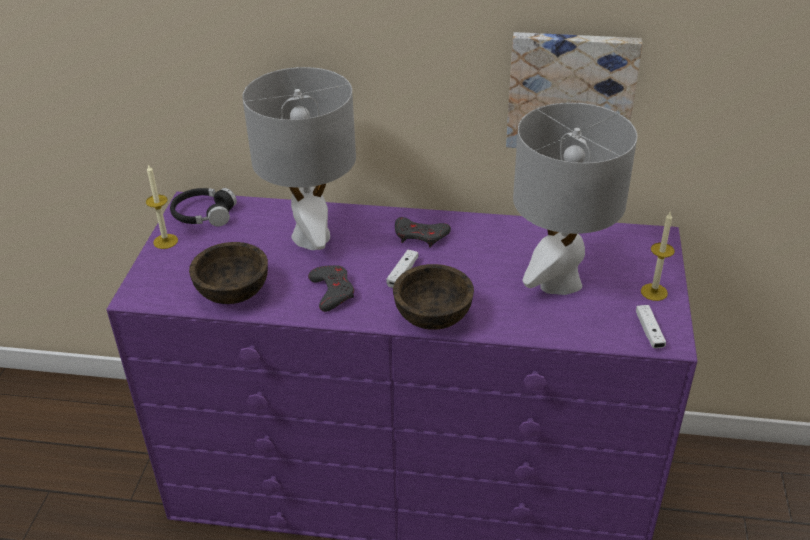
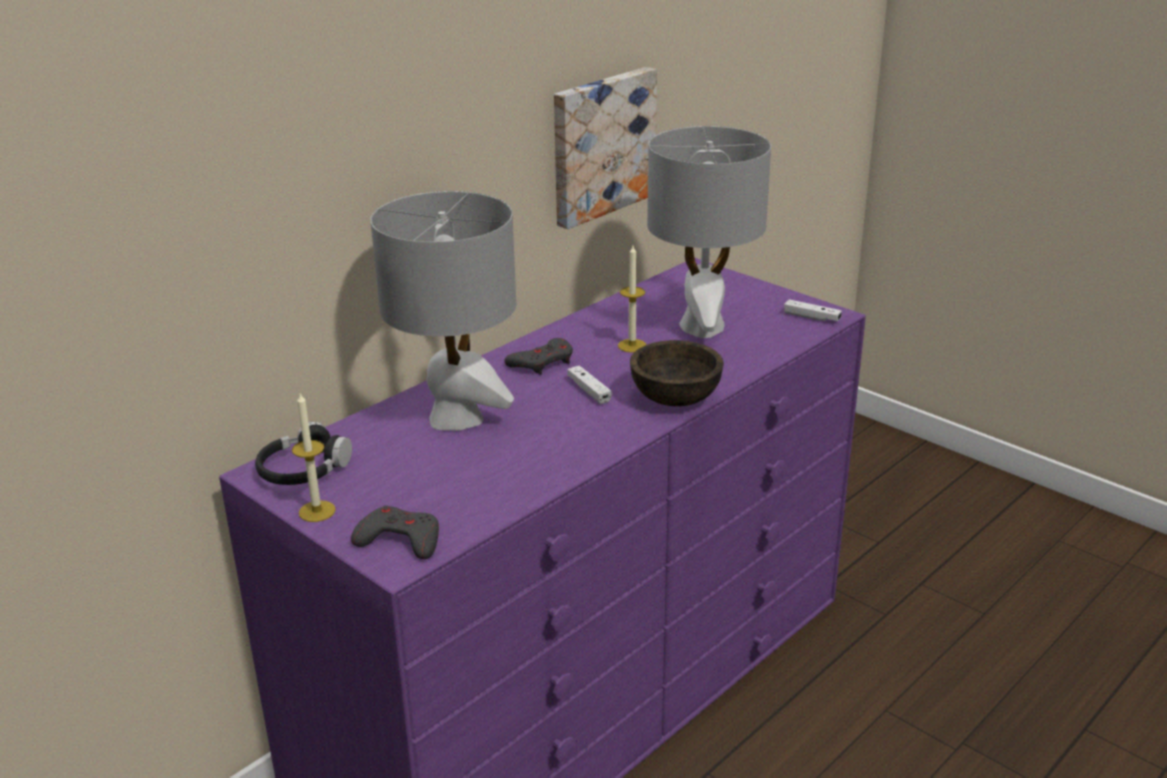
camera: 55 degrees left, 10 degrees down
brown bowl [189,242,268,304] -> none
grey game controller [308,265,354,312] -> grey game controller moved to [351,506,439,559]
candle [641,211,675,301] -> candle moved to [618,246,646,353]

